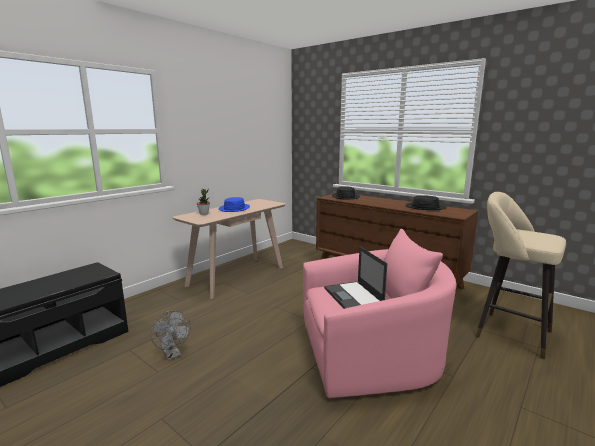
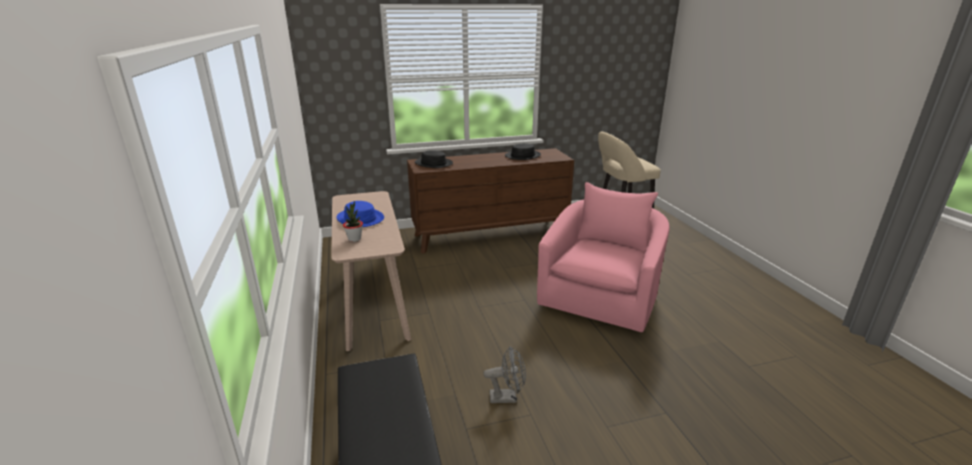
camera: 55 degrees left, 10 degrees up
laptop [324,247,387,309] -> none

